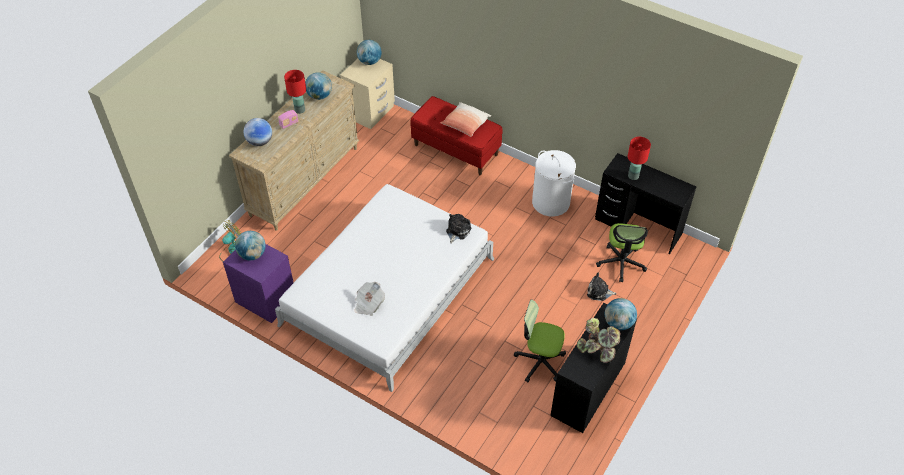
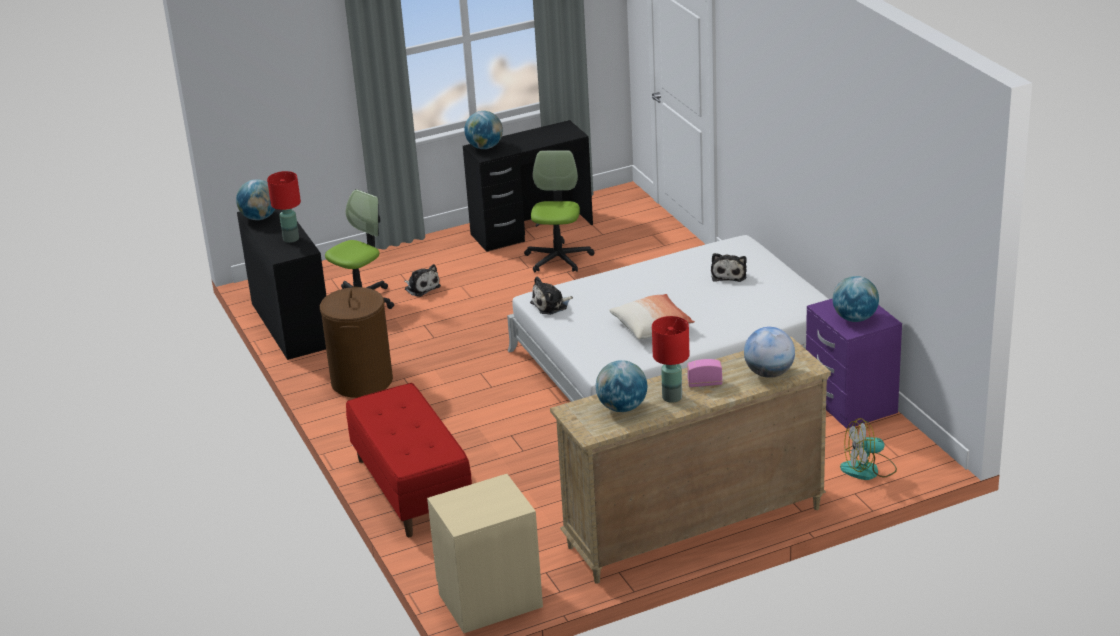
camera: 145 degrees left, 20 degrees down
newspaper [354,282,385,316] -> plush toy [711,253,747,282]
globe [357,40,382,65] -> globe moved to [236,179,275,220]
pillow [441,102,491,137] -> pillow moved to [609,294,695,339]
office chair [514,299,566,382] -> office chair turned 135 degrees counterclockwise [524,150,595,272]
white laundry basket [532,150,576,217] -> brown laundry basket [320,287,393,398]
potted plant [577,318,621,363] -> none

